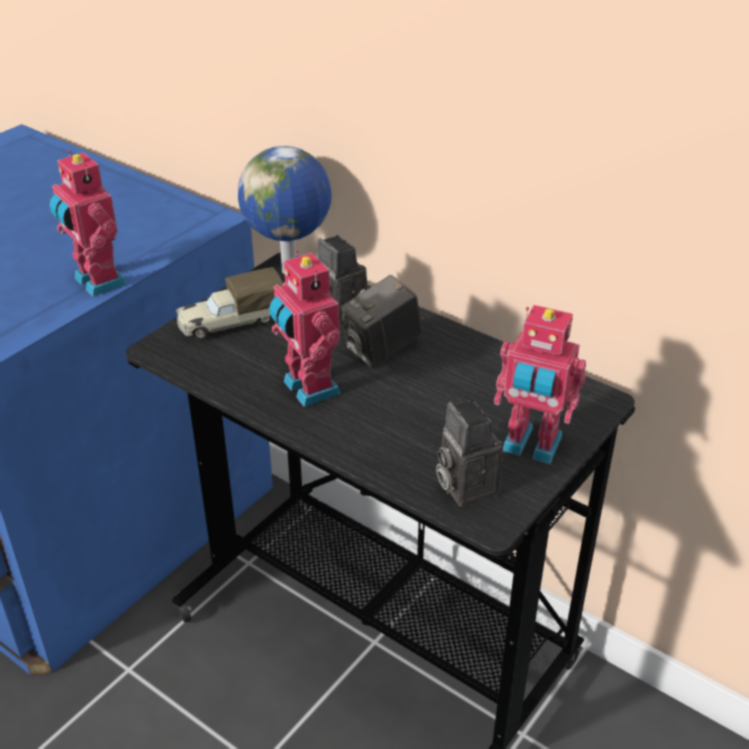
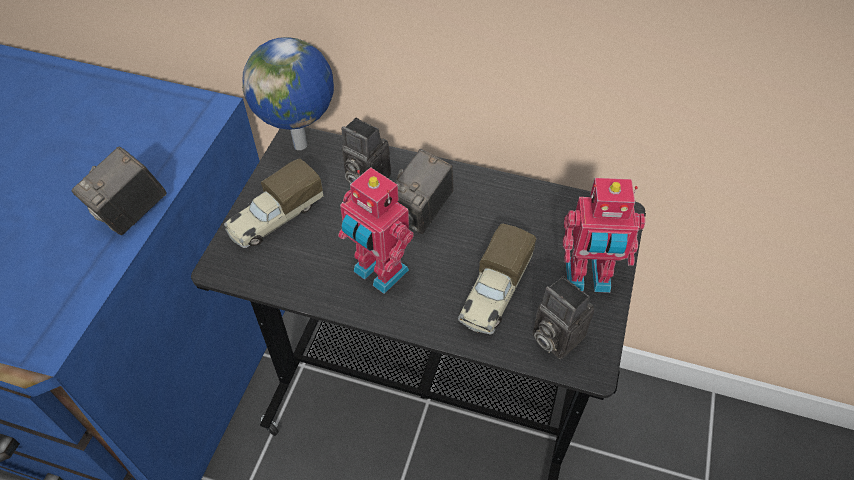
camera: 20 degrees left, 15 degrees up
toy robot [50,150,127,296] -> camera [72,147,167,235]
none -> toy truck [458,224,536,335]

